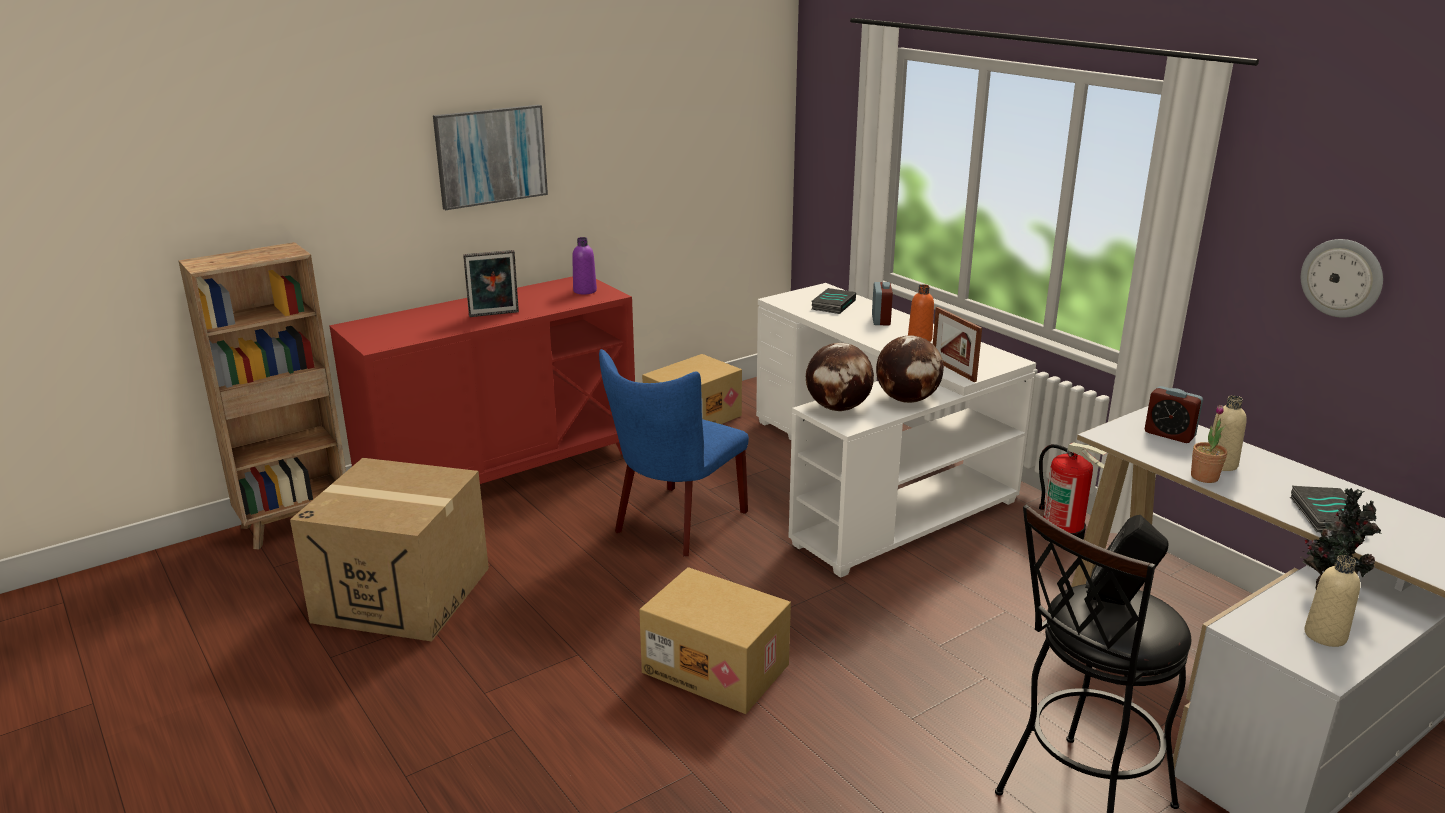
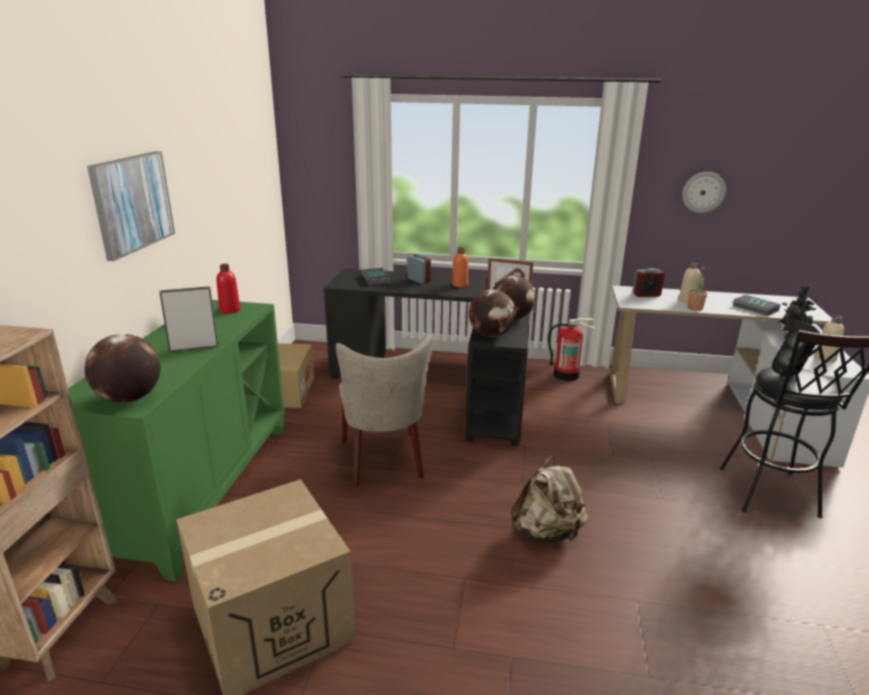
camera: 45 degrees left, 0 degrees up
red cabinet [329,276,635,484] -> green cabinet [68,300,285,581]
picture frame [463,250,519,317] -> picture frame turned 135 degrees counterclockwise [159,286,218,352]
purple bottle [572,237,597,295] -> red bottle [216,264,240,313]
blue chair [599,349,749,556] -> beige chair [336,335,434,487]
cardboard box [639,567,791,714] -> beige backpack [511,456,588,543]
white desk [756,283,1036,578] -> black desk [324,268,533,446]
none -> globe [84,334,161,403]

